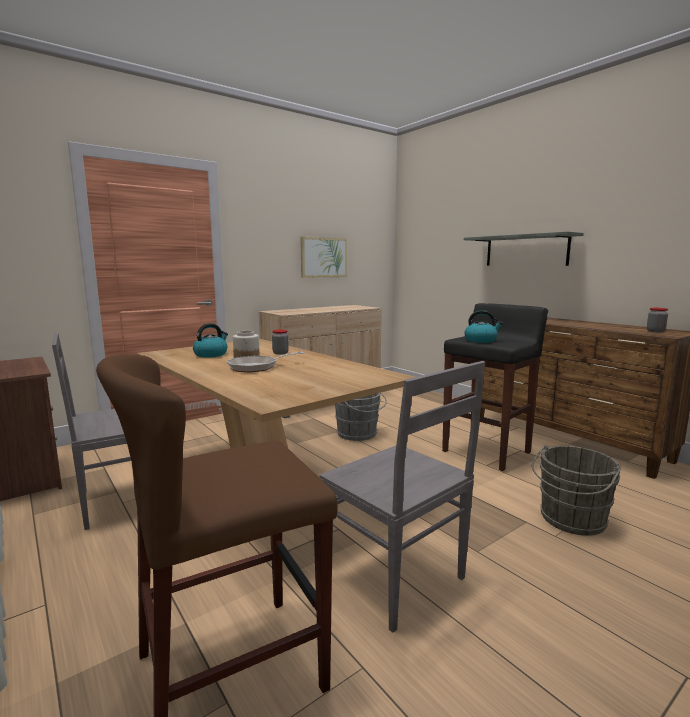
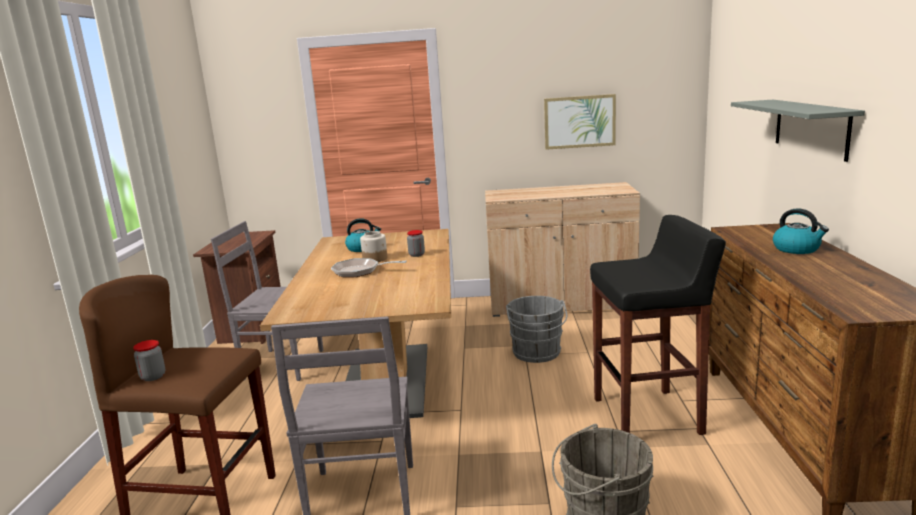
camera: 40 degrees right, 5 degrees up
kettle [464,310,503,343] -> kettle moved to [773,208,829,254]
jar [647,308,668,333] -> jar moved to [133,340,165,381]

